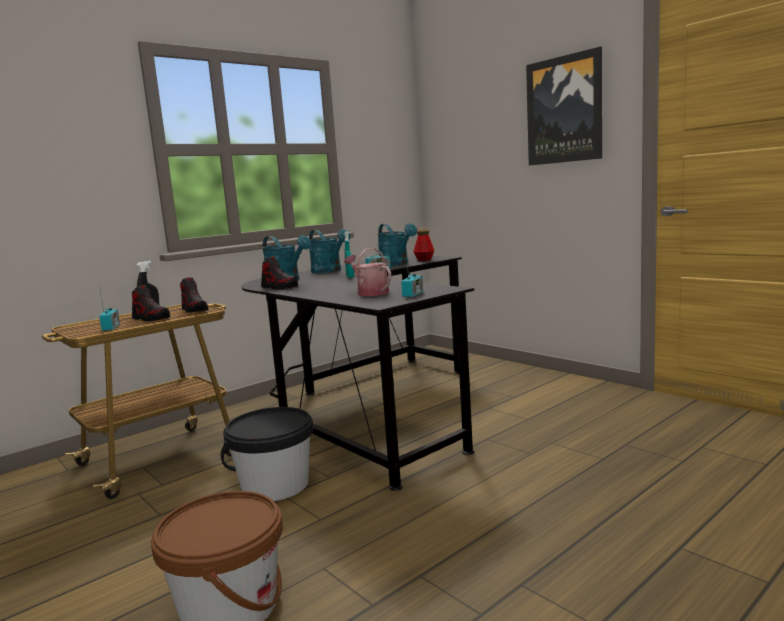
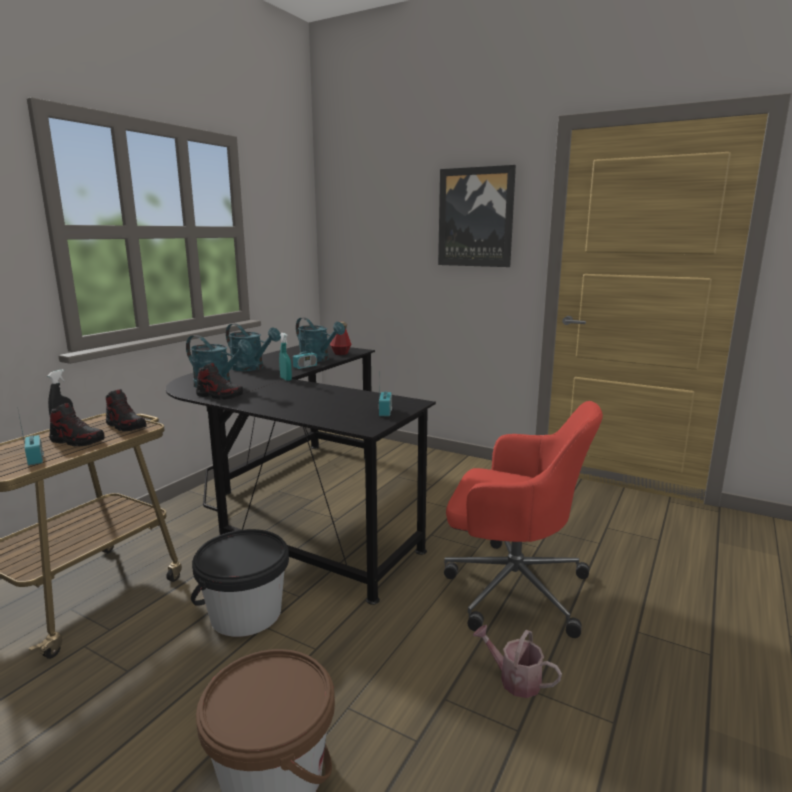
camera: 20 degrees left, 5 degrees up
watering can [344,247,391,296] -> watering can moved to [473,625,562,698]
none -> red office chair [444,401,603,638]

